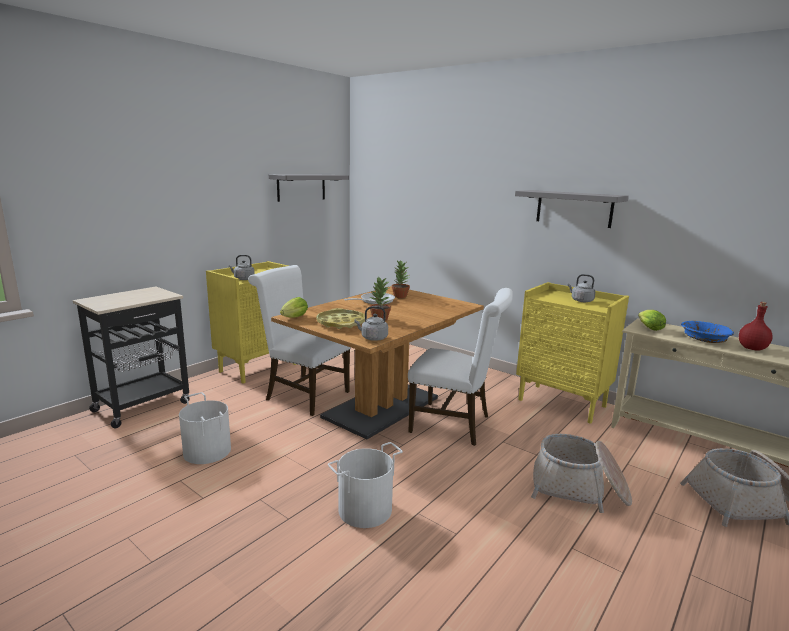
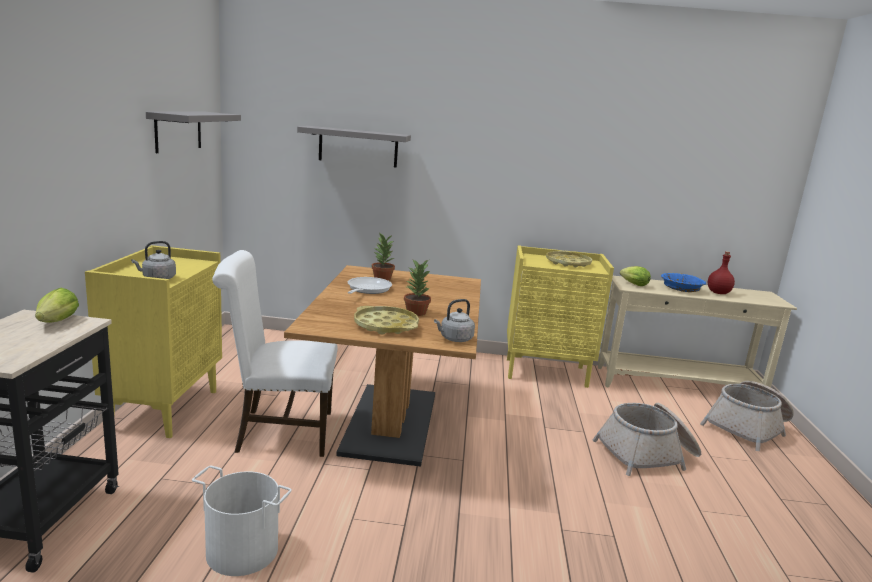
camera: 35 degrees left, 0 degrees up
lettuce [280,297,308,318] -> lettuce moved to [35,288,79,323]
white bucket [328,442,403,528] -> none
white chair [408,288,513,446] -> none
grey shelf [515,190,629,228] -> grey shelf moved to [297,126,411,168]
grey kettle [568,274,595,302] -> yellow tray [546,250,592,267]

